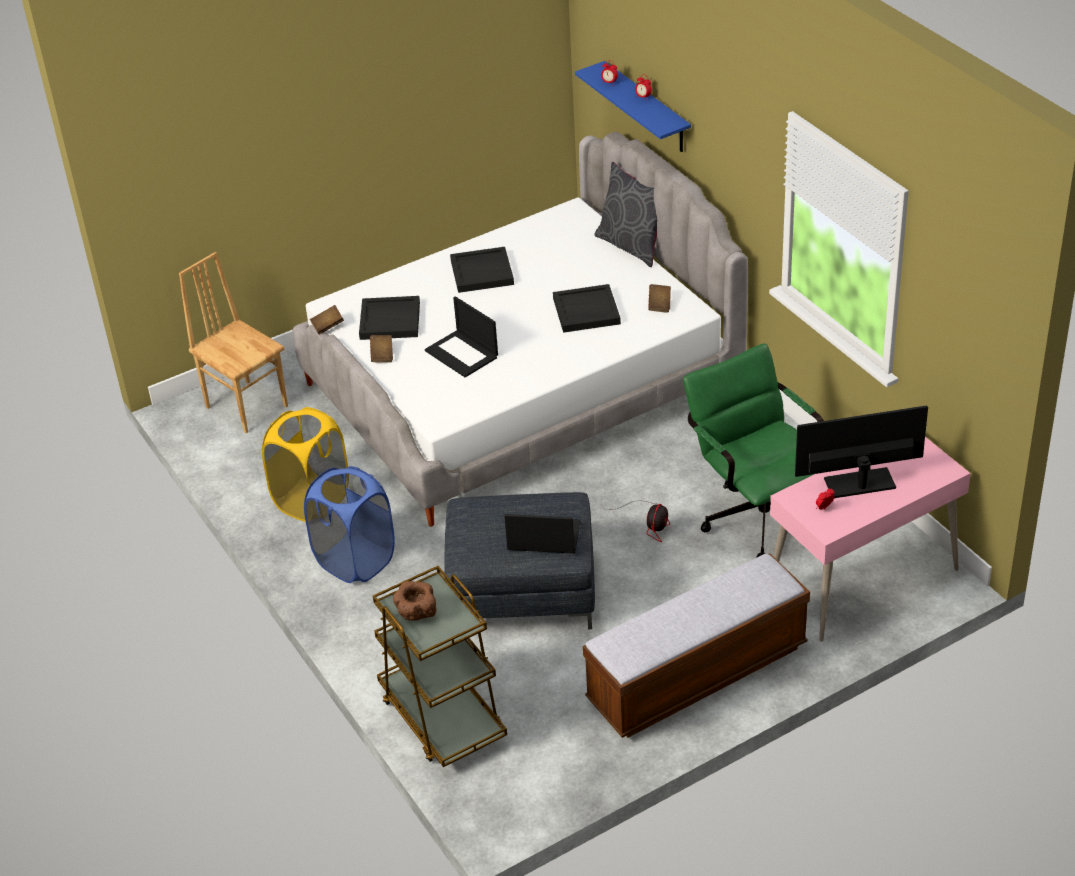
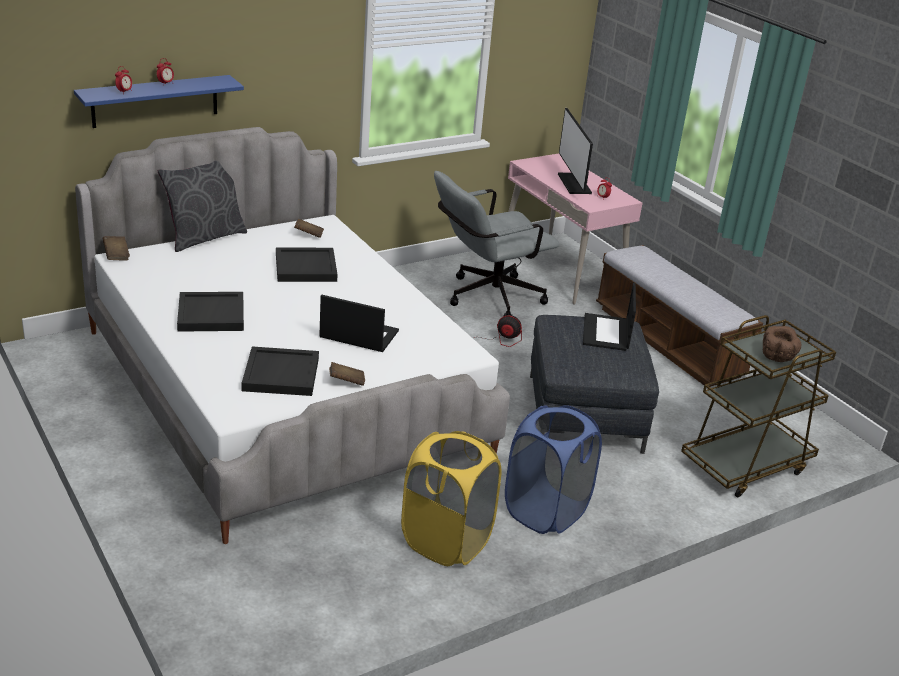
camera: 95 degrees left, 10 degrees down
brown chair [179,252,288,433] -> none
brown book [310,305,344,335] -> brown book moved to [103,236,130,260]
laptop [425,296,498,377] -> laptop turned 120 degrees counterclockwise [319,295,399,352]
green office chair [683,344,824,558] -> grey office chair [434,171,560,316]

